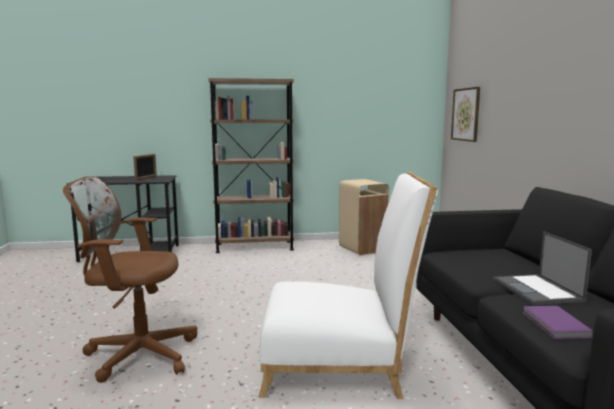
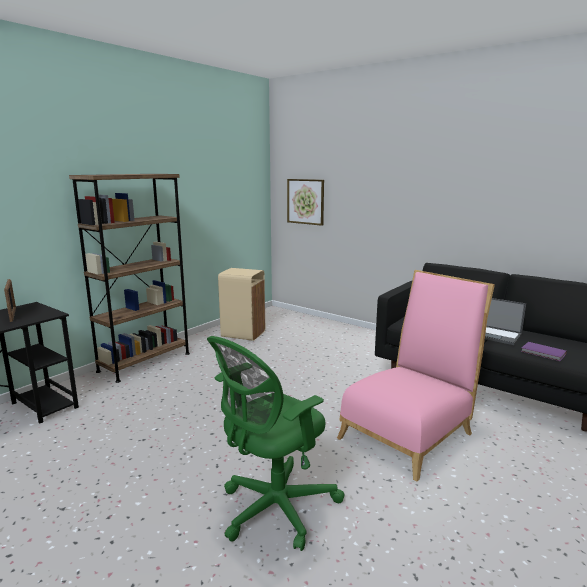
camera: 45 degrees left, 5 degrees up
brown office chair [63,176,197,383] -> green office chair [207,336,345,551]
white chair [258,171,438,399] -> pink chair [337,270,495,482]

